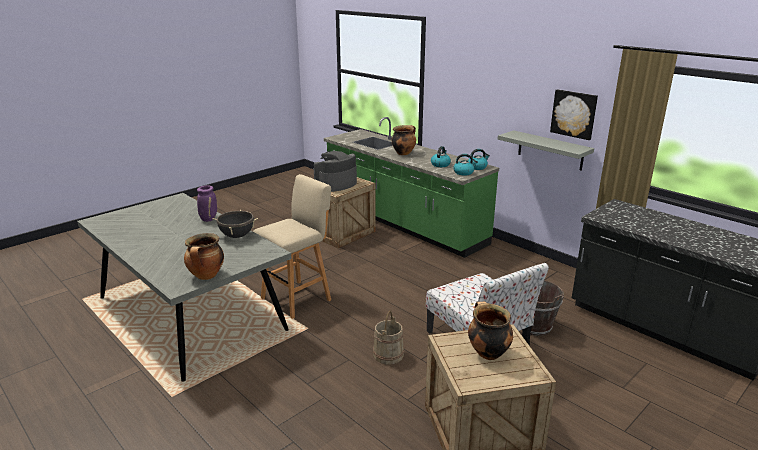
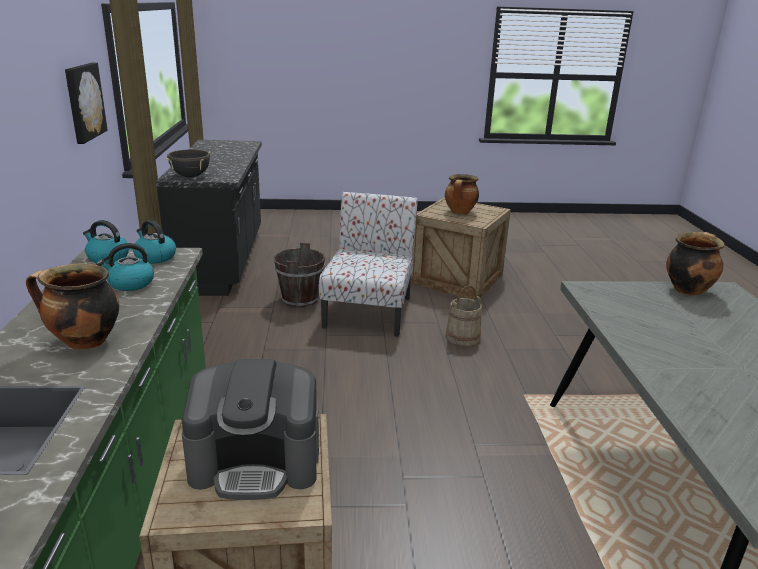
camera: 140 degrees left, 0 degrees up
purple vase [197,185,217,222] -> none
black cooking pot [213,210,258,238] -> black cooking pot moved to [166,150,211,177]
beige stool [253,174,331,319] -> none
grey shelf [498,130,594,171] -> none

